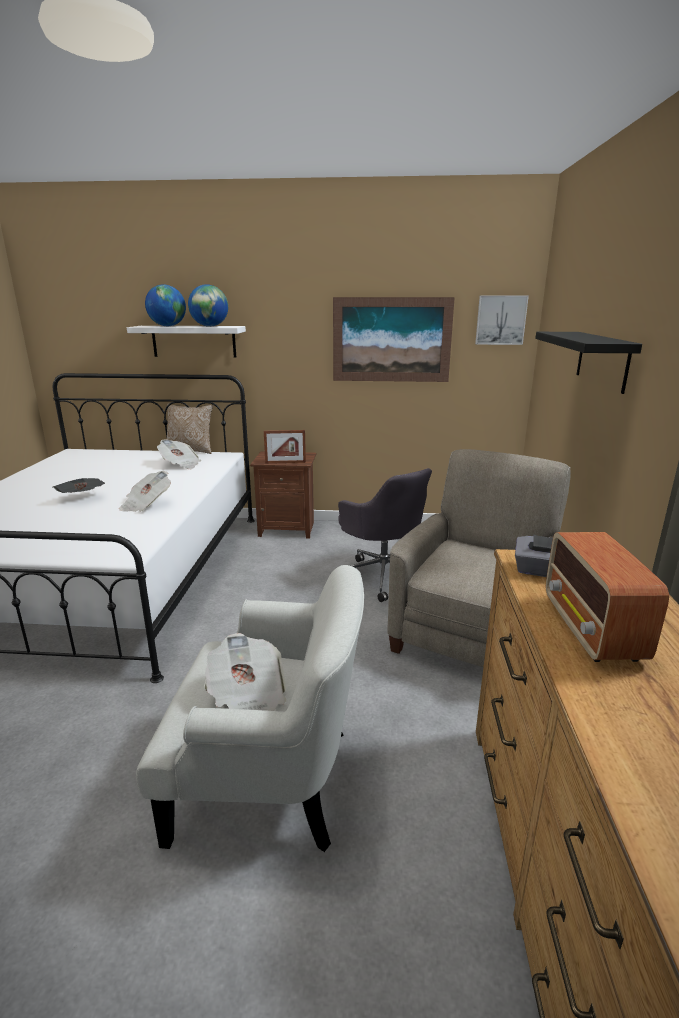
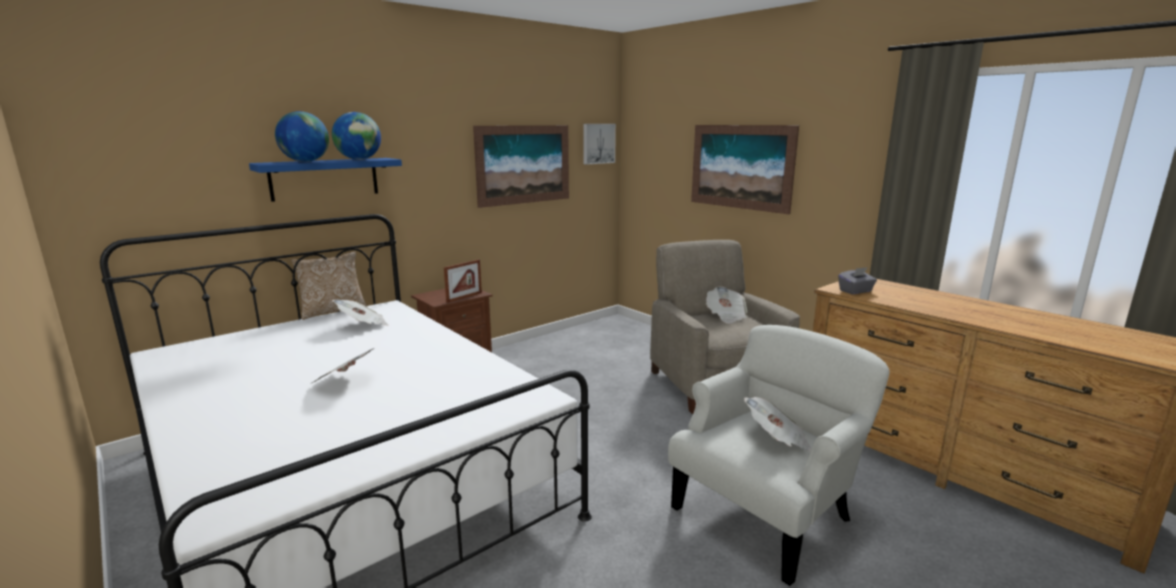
camera: 45 degrees left, 5 degrees down
newspaper [119,471,171,512] -> newspaper moved to [706,286,747,324]
white shelf [127,326,246,357] -> blue shelf [249,158,402,202]
grey office chair [338,468,432,602] -> none
black shelf [535,332,642,394] -> picture [691,125,799,214]
radio [545,532,669,662] -> none

